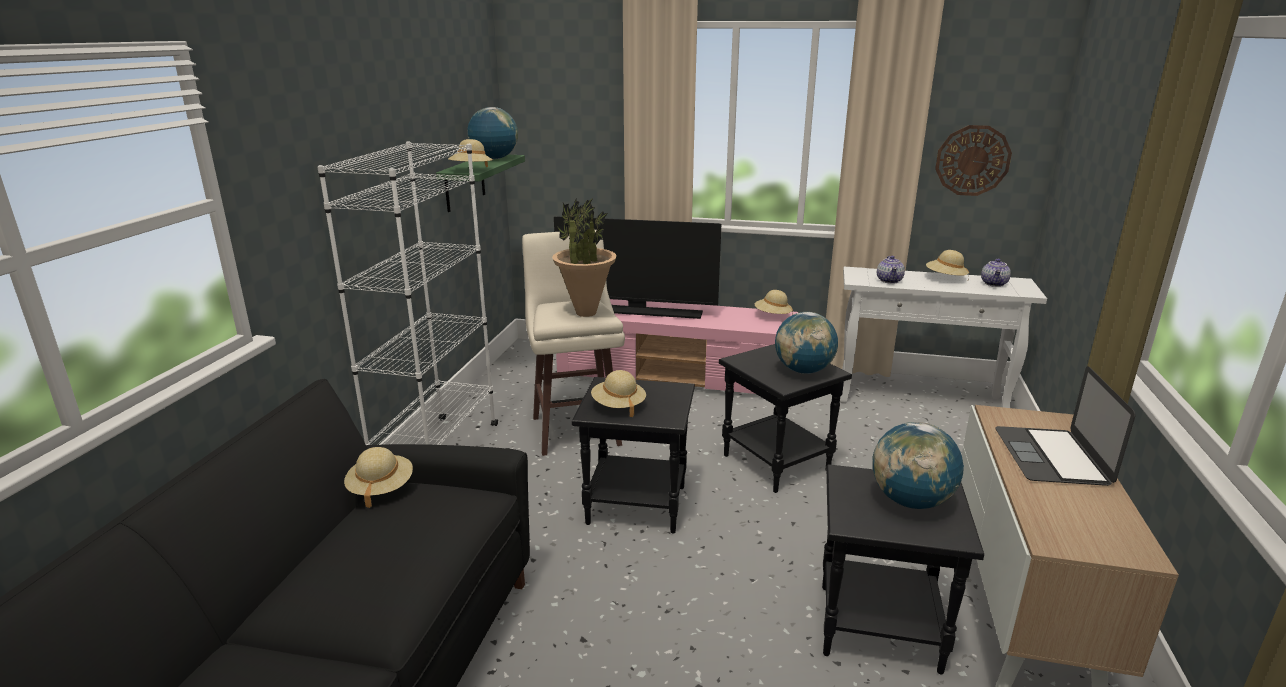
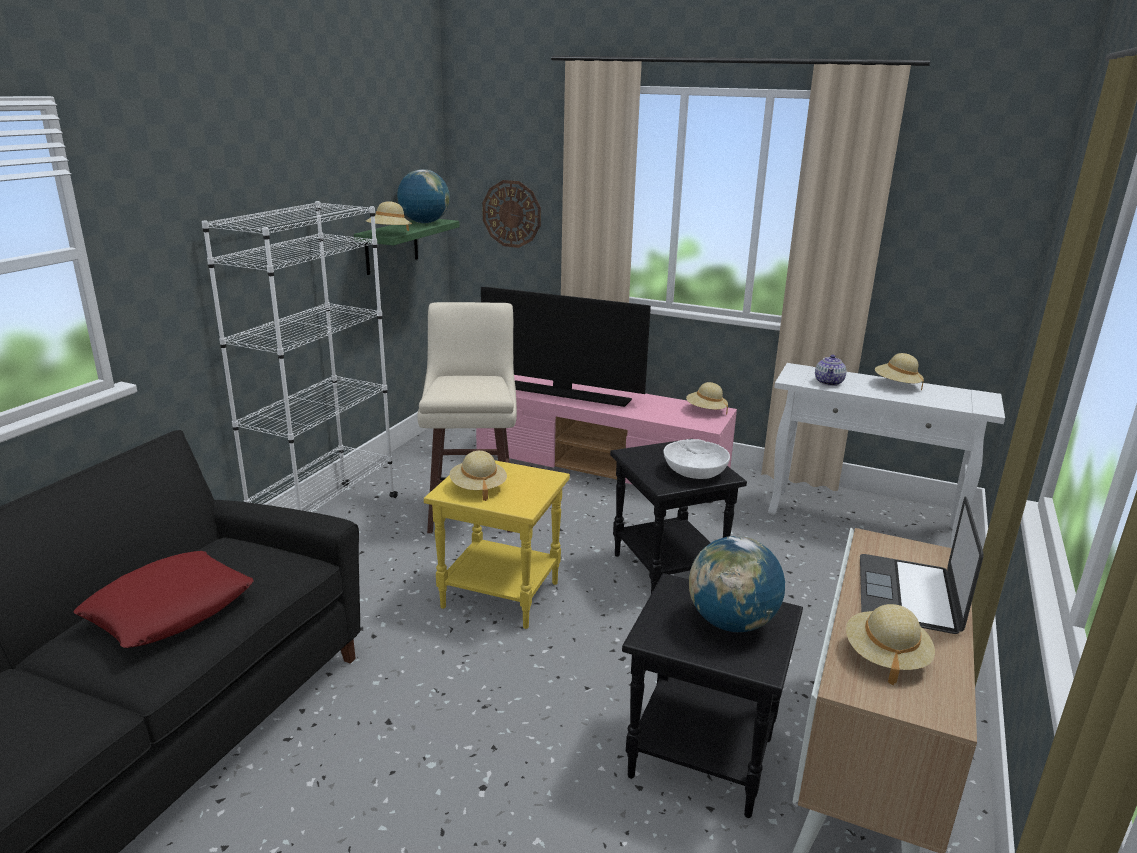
camera: 10 degrees right, 0 degrees up
beige hat [344,447,413,508] -> beige hat moved to [846,604,935,685]
potted plant [552,198,617,317] -> none
black side table [572,377,695,534] -> yellow side table [424,460,570,629]
globe [775,312,838,374] -> white bowl [664,439,730,479]
wall clock [935,125,1012,196] -> wall clock moved to [482,180,541,248]
teapot [981,259,1011,287] -> none
none -> red pillow [74,551,254,648]

